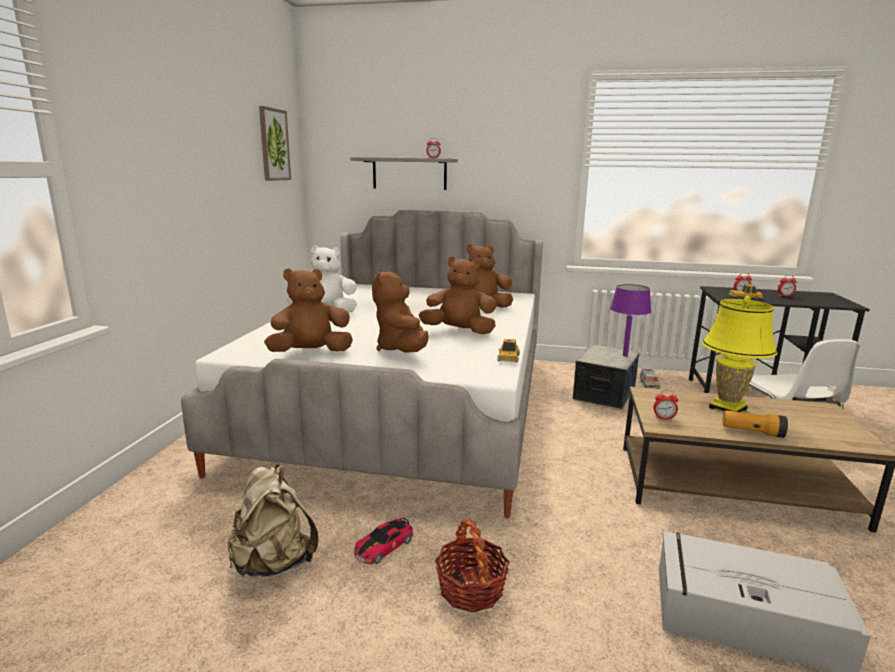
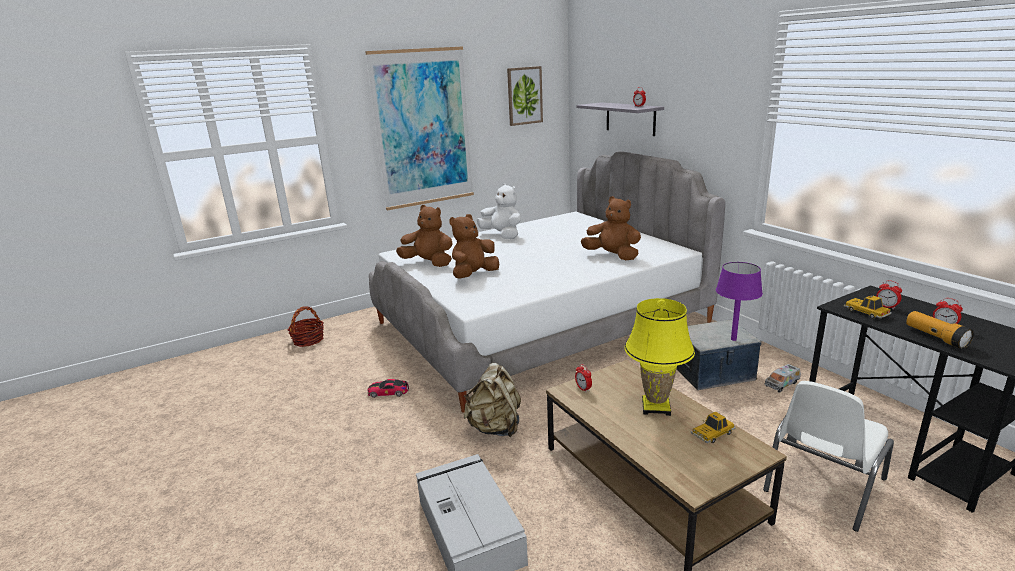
camera: 50 degrees right, 5 degrees up
beige backpack [228,465,318,577] -> beige backpack moved to [464,363,521,437]
brown plush toy [419,257,497,334] -> none
basket [435,518,510,613] -> basket moved to [287,306,324,347]
toy car [497,339,520,363] -> toy car moved to [691,411,735,443]
flashlight [722,410,788,438] -> flashlight moved to [906,311,974,349]
none -> picture [365,46,474,210]

